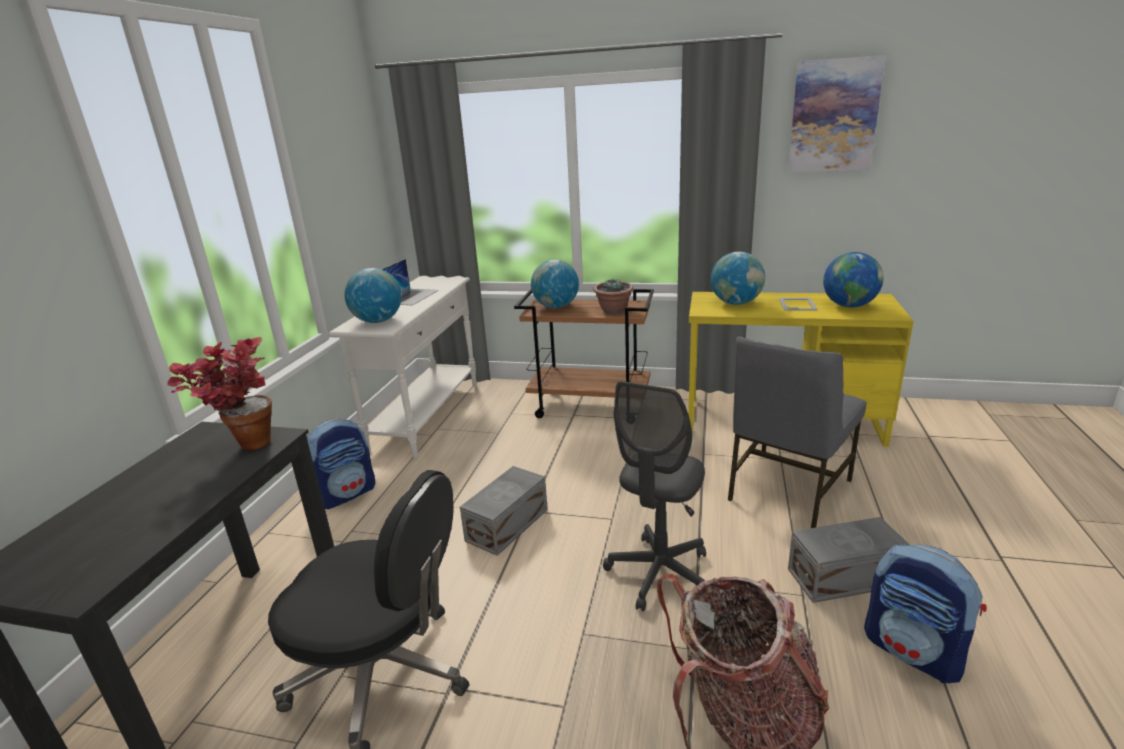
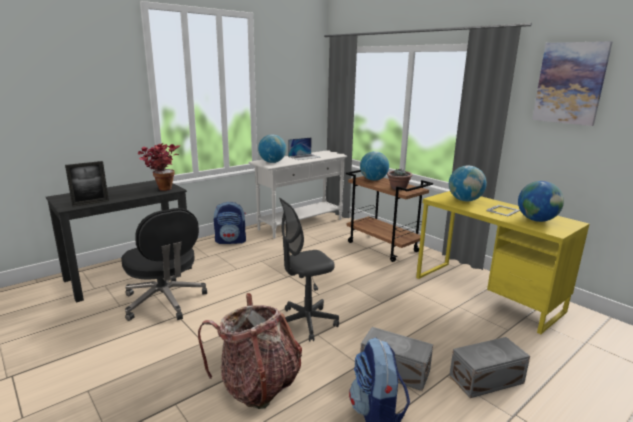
camera: 35 degrees right, 5 degrees down
grey storage box [460,466,548,556] -> grey storage box moved to [449,337,530,398]
grey chair [728,336,866,528] -> none
none -> picture frame [65,161,109,207]

